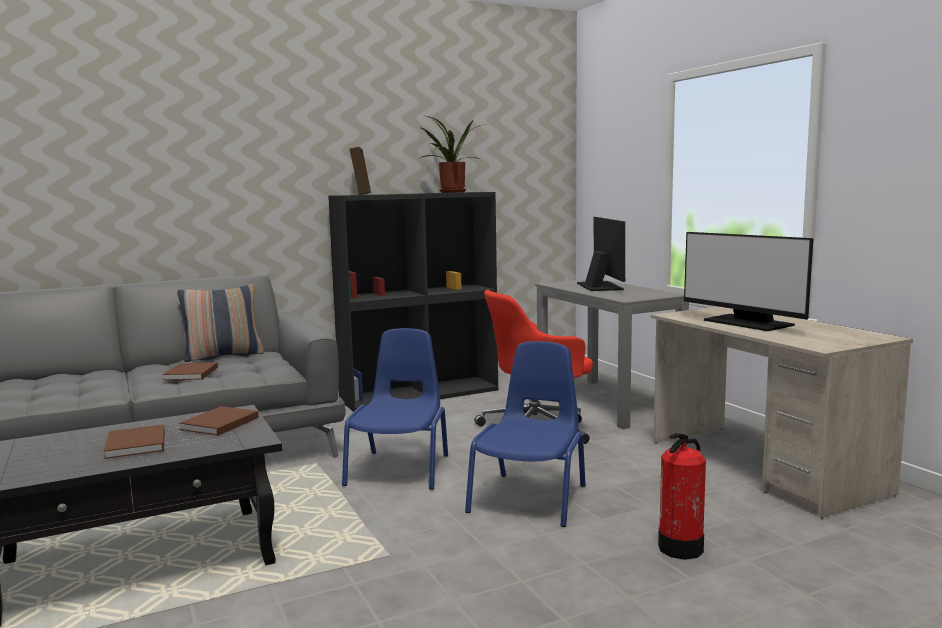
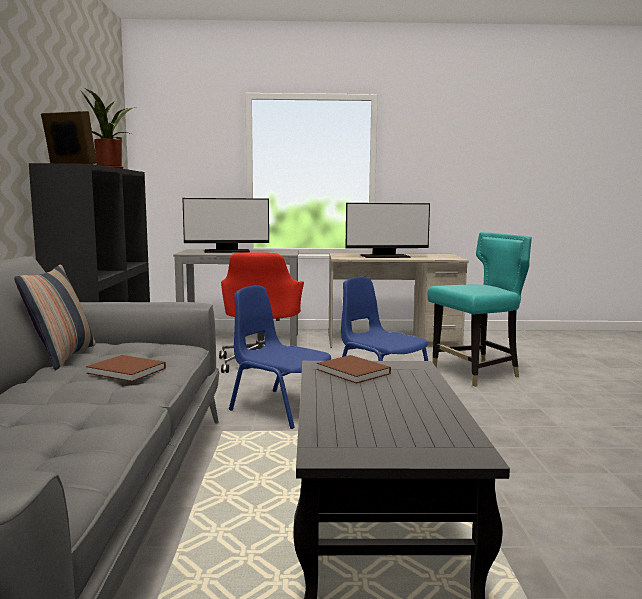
camera: 65 degrees left, 0 degrees up
brown book [104,424,165,459] -> none
monitor [577,217,625,291] -> monitor turned 150 degrees clockwise [182,198,269,253]
fire extinguisher [658,433,706,560] -> turquoise chair [427,232,532,387]

